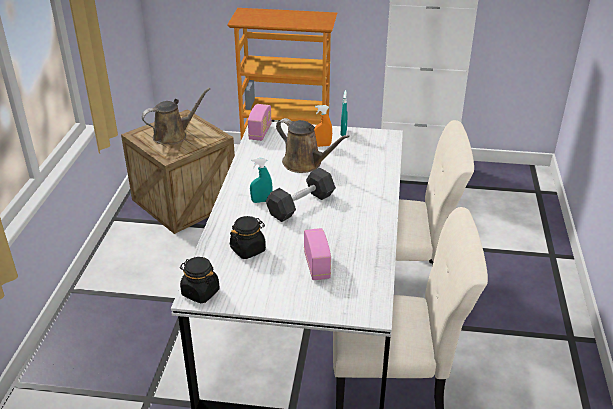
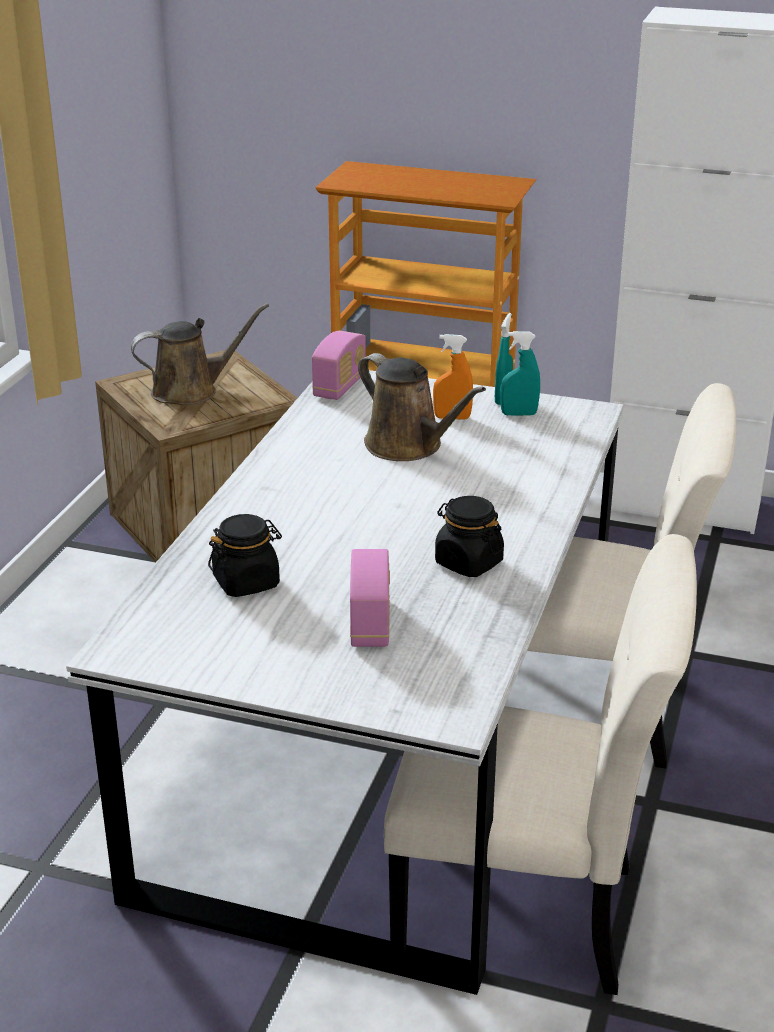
camera: 10 degrees right, 5 degrees down
black jar [180,257,220,303] -> black jar moved to [435,496,504,577]
turquoise spray bottle [250,158,273,203] -> turquoise spray bottle moved to [500,331,540,416]
black dumbbell [266,167,336,222] -> none

